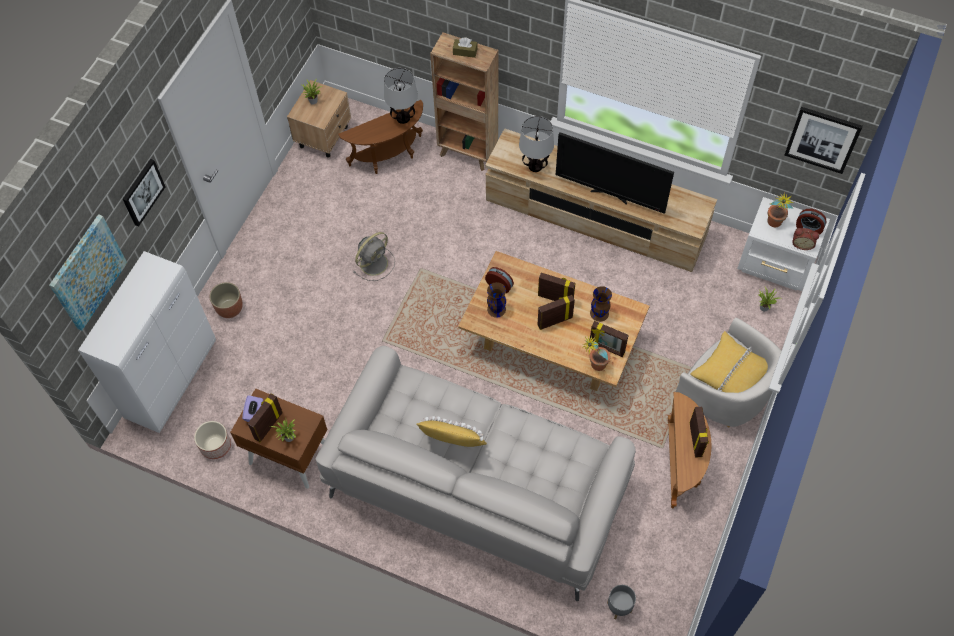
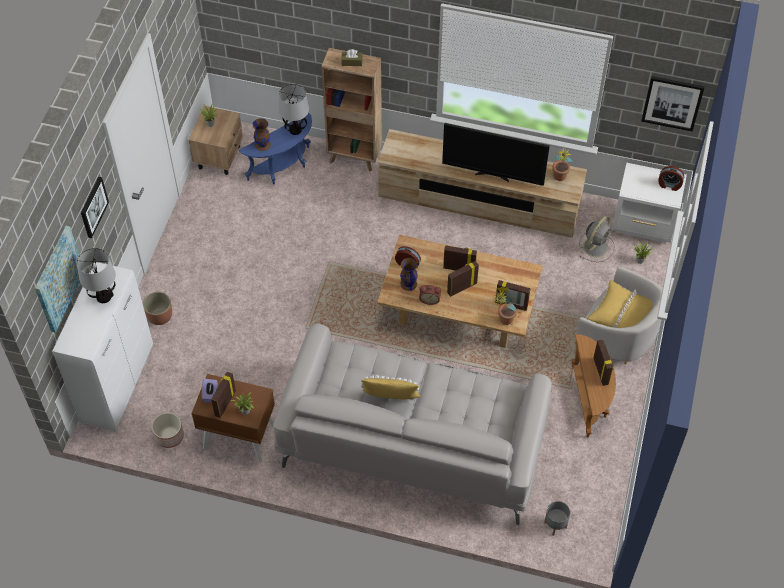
camera: 10 degrees left, 5 degrees down
brown side table [338,100,423,174] -> blue side table [239,112,312,184]
grey fan [353,232,395,281] -> grey fan moved to [579,216,615,262]
table lamp [519,116,554,172] -> table lamp moved to [77,248,116,303]
brown vase [590,286,612,322] -> brown vase moved to [253,118,271,151]
potted plant [767,191,795,227] -> potted plant moved to [553,148,573,181]
alarm clock [792,228,819,250] -> alarm clock moved to [419,285,441,305]

